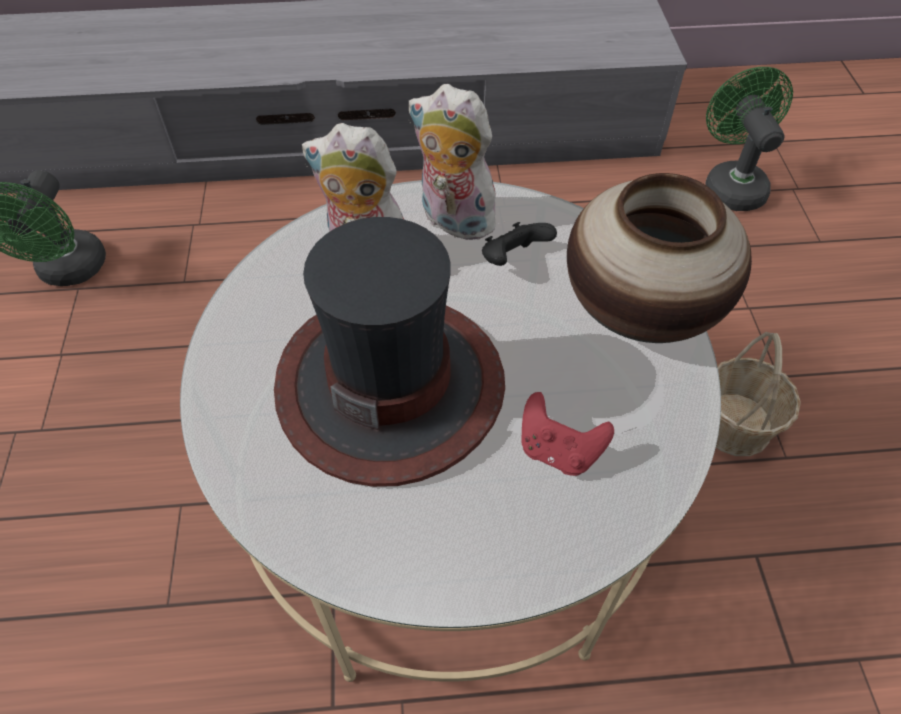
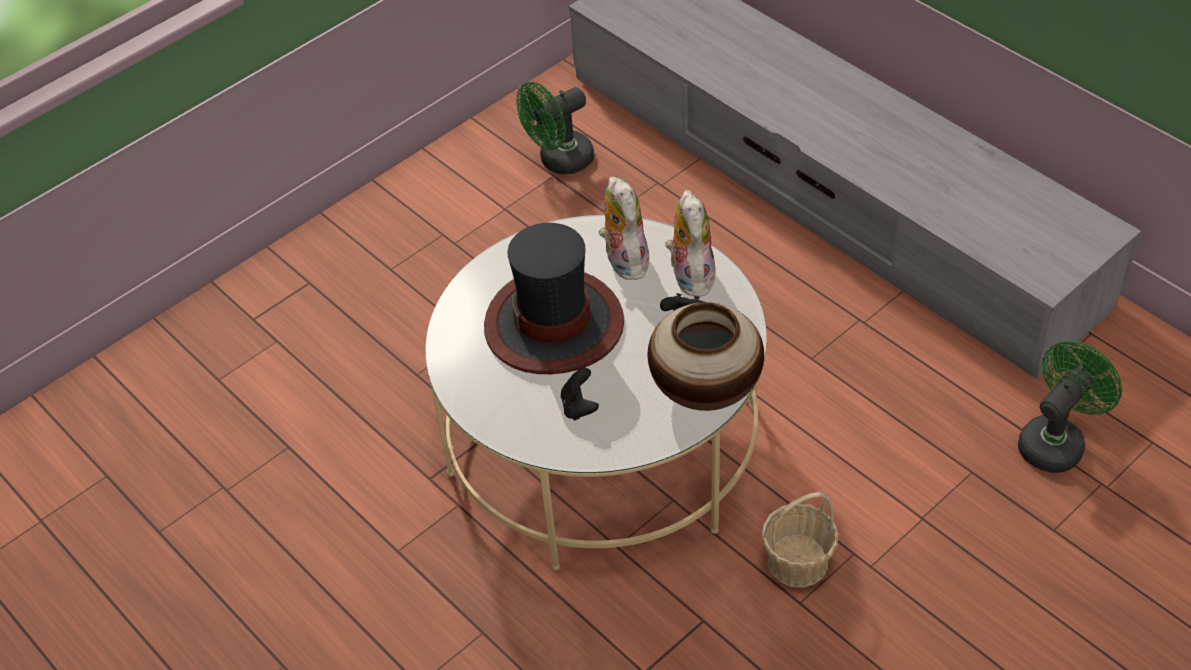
camera: 55 degrees right, 5 degrees down
red game controller [521,392,614,476] -> black game controller [561,368,599,420]

